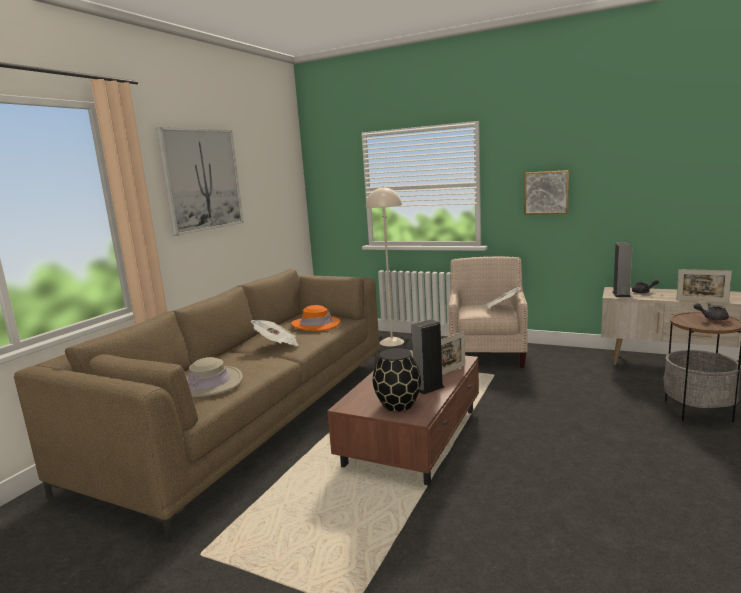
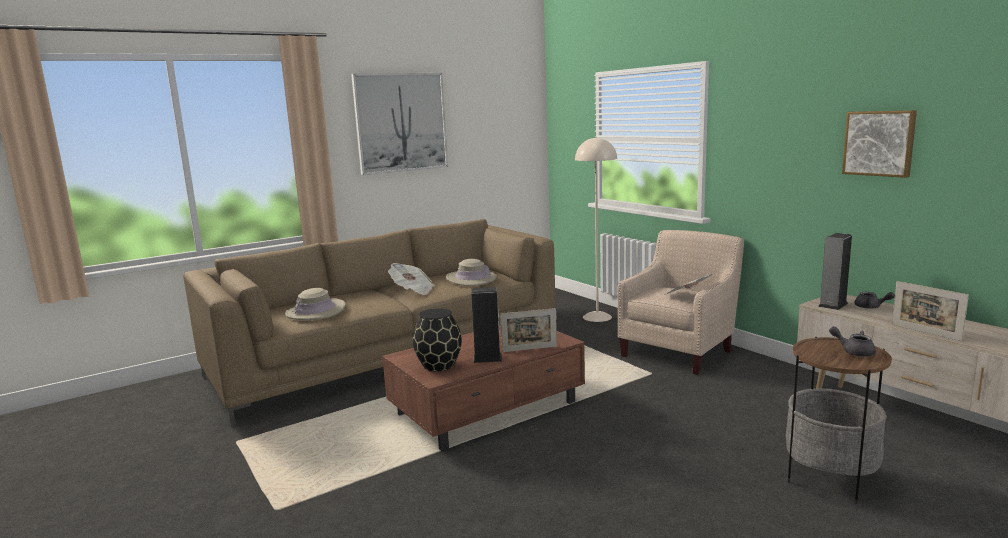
camera: 30 degrees right, 0 degrees up
orange hat [291,305,340,331] -> beige hat [446,259,497,286]
picture [524,170,569,215] -> picture moved to [842,110,917,178]

